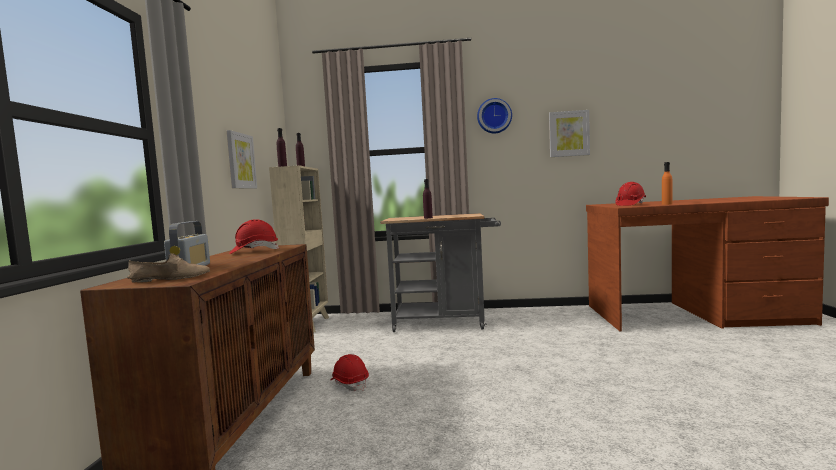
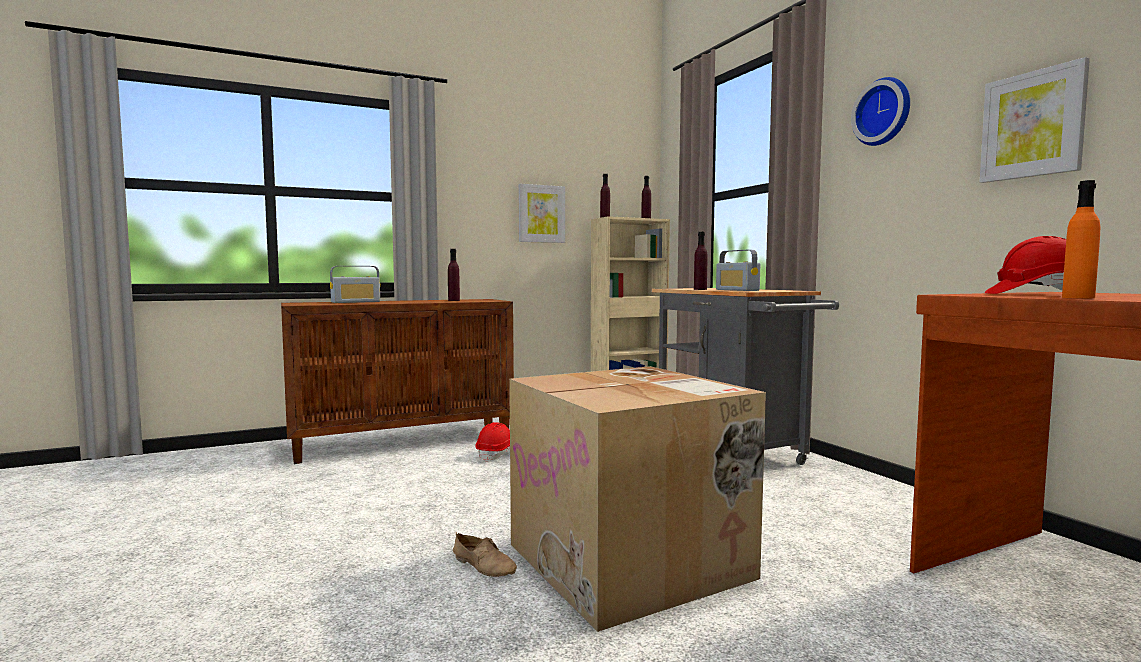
camera: 60 degrees right, 0 degrees up
beige shoe [127,253,210,283] -> beige shoe moved to [453,532,517,577]
red hard hat [229,219,279,254] -> purple bottle [448,249,460,301]
none -> cardboard box [509,366,766,632]
none -> radio [716,250,760,291]

